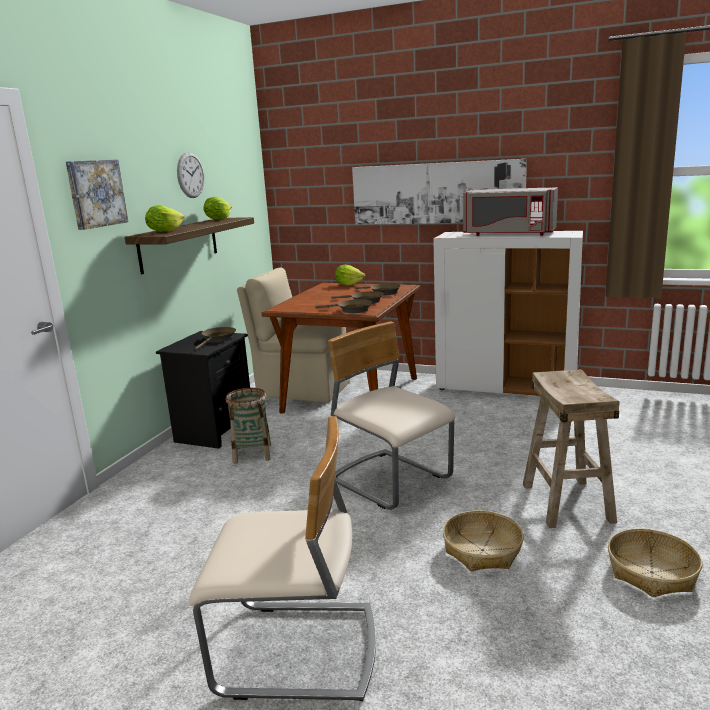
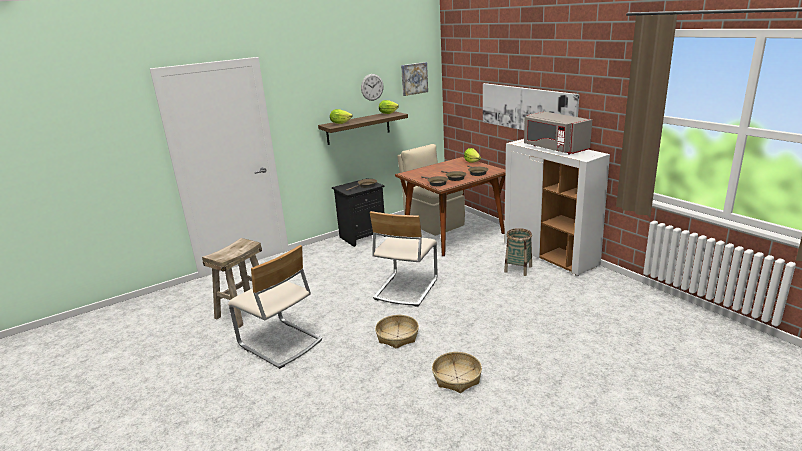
camera: 35 degrees right, 5 degrees up
picture [66,159,128,230] -> picture moved to [401,62,428,96]
basket [226,388,271,464] -> basket moved to [504,228,532,276]
beige chair [328,322,455,510] -> beige chair turned 150 degrees counterclockwise [370,211,437,307]
beige stool [523,369,620,528] -> beige stool moved to [202,238,262,328]

